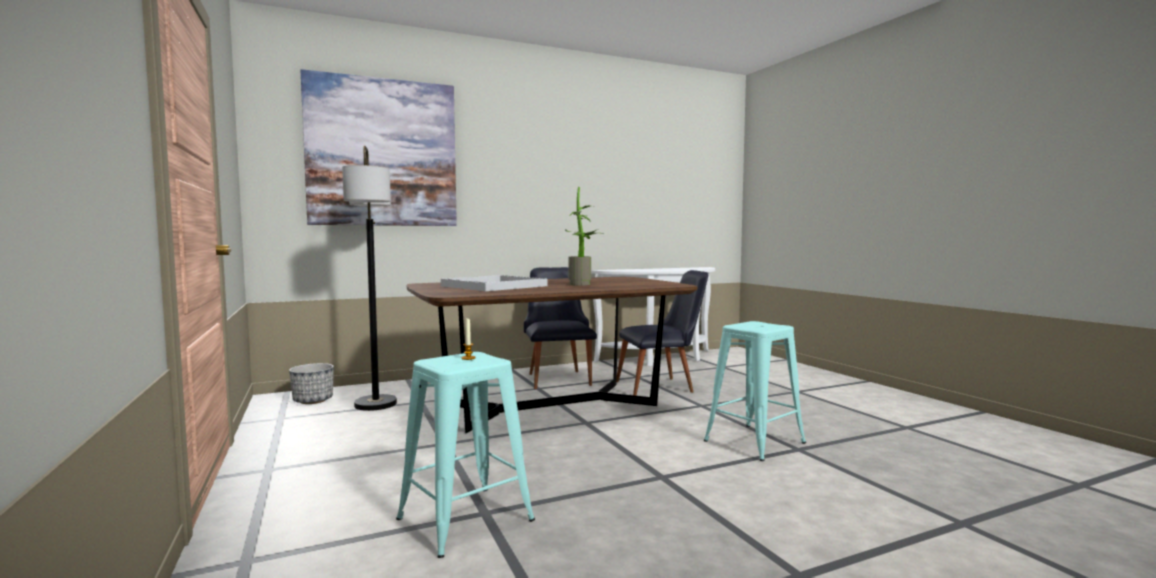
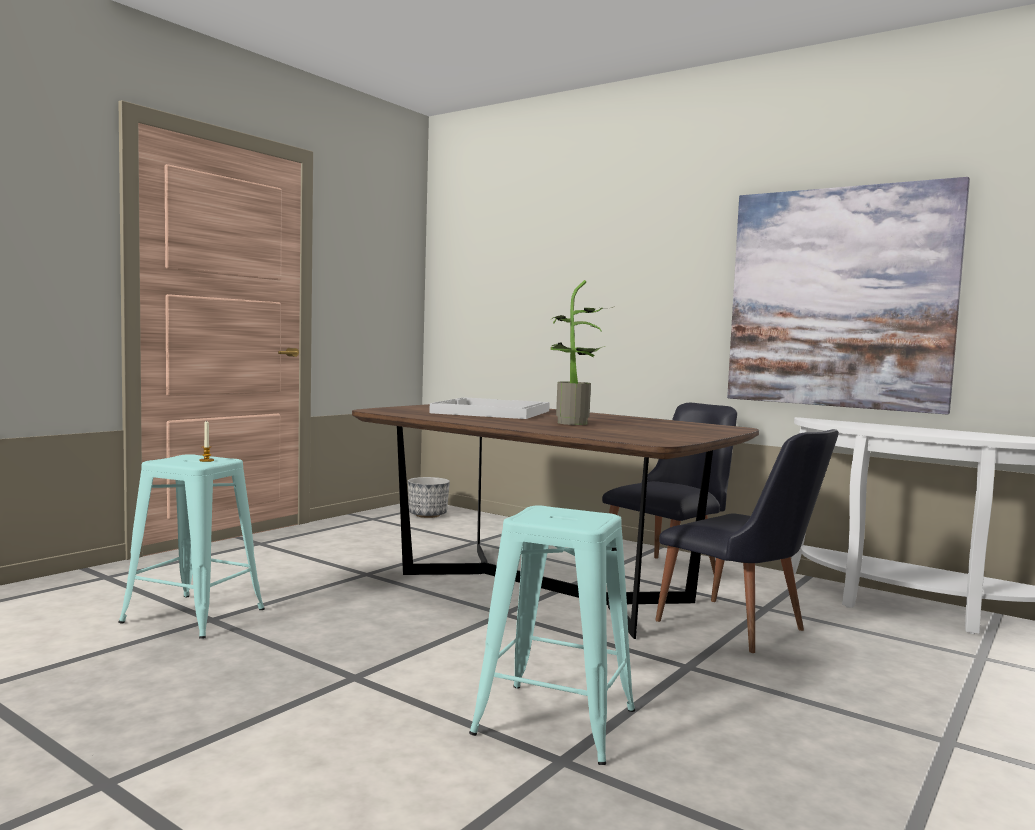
camera: 60 degrees right, 0 degrees up
picture [300,69,457,226] -> picture moved to [727,177,970,414]
floor lamp [342,145,397,411] -> none

